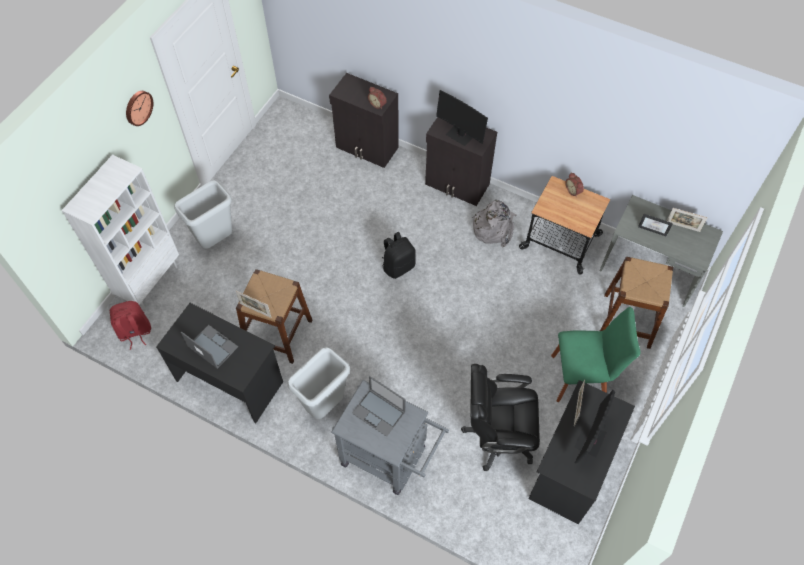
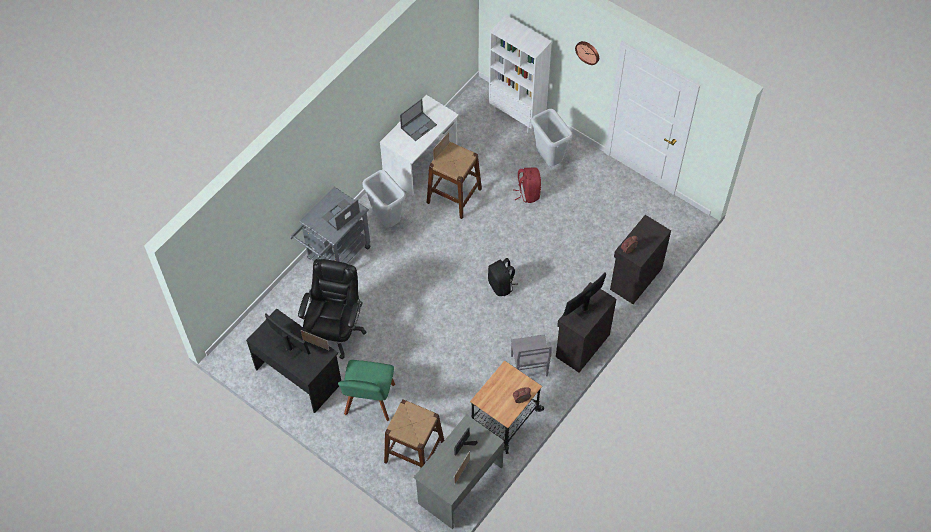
camera: 100 degrees right, 0 degrees up
red backpack [110,301,151,350] -> red backpack moved to [513,168,541,203]
black desk [156,303,283,423] -> white desk [380,95,459,196]
grey backpack [472,200,517,247] -> grey chair [511,335,552,376]

